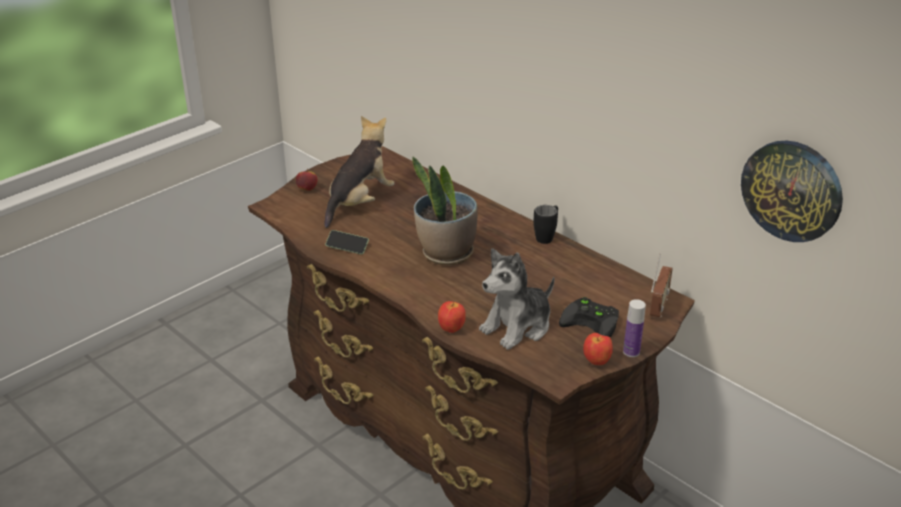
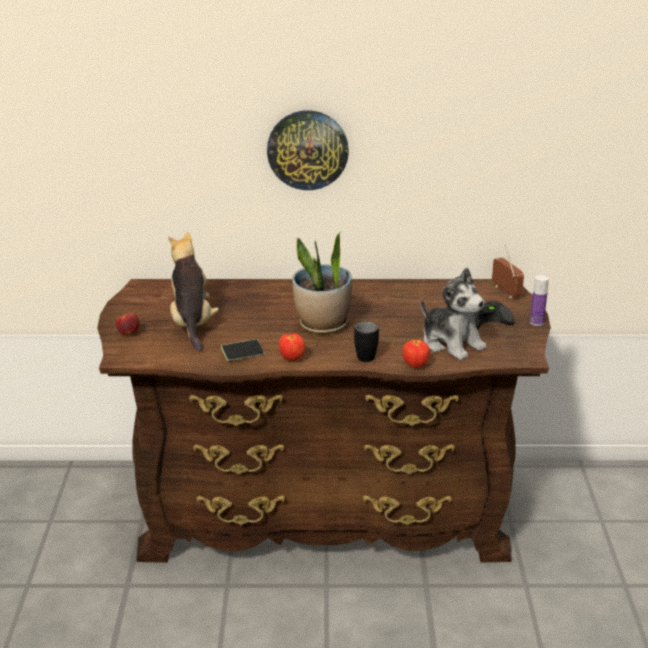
camera: 45 degrees left, 5 degrees down
plush toy [479,248,555,350] -> plush toy turned 45 degrees counterclockwise [421,268,487,360]
black mug [533,205,558,244] -> black mug moved to [354,321,379,362]
apple [583,333,613,365] -> apple moved to [279,333,305,361]
wall clock [741,140,843,242] -> wall clock moved to [267,111,349,190]

